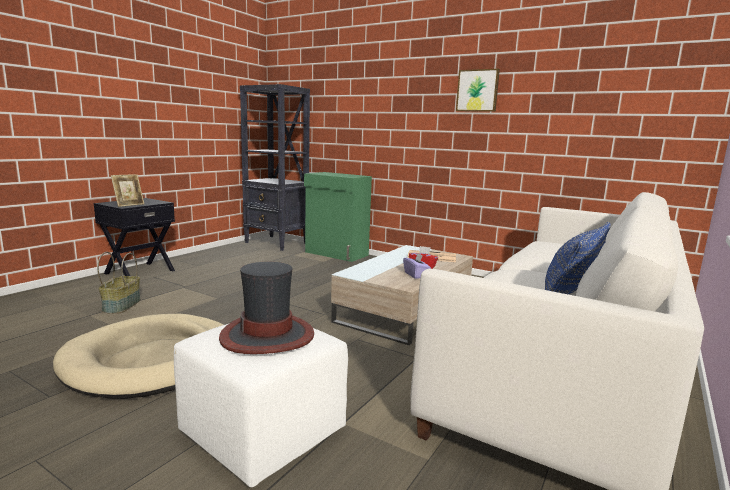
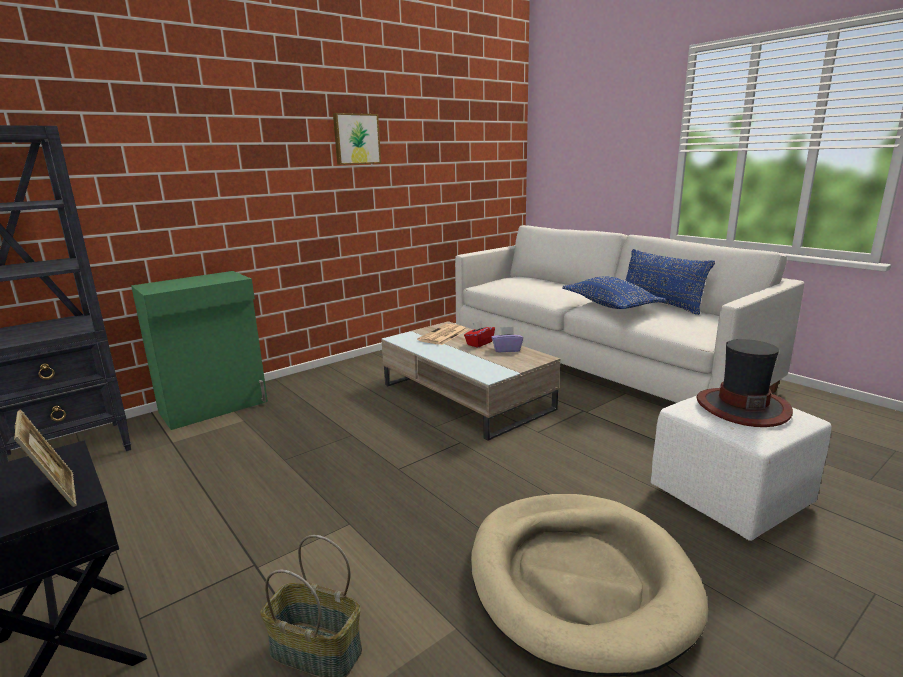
camera: 70 degrees left, 5 degrees up
none -> blue pillow [562,276,666,309]

